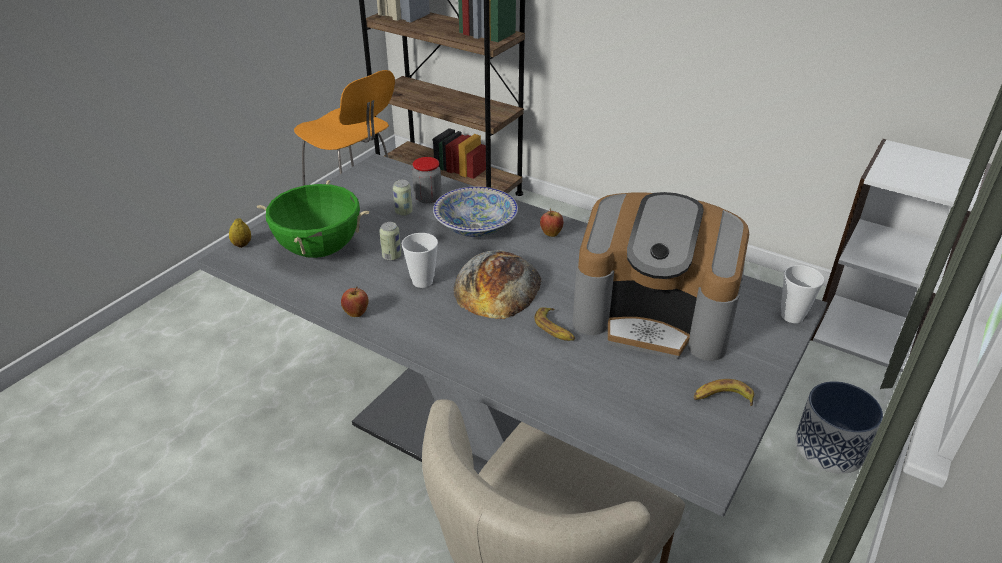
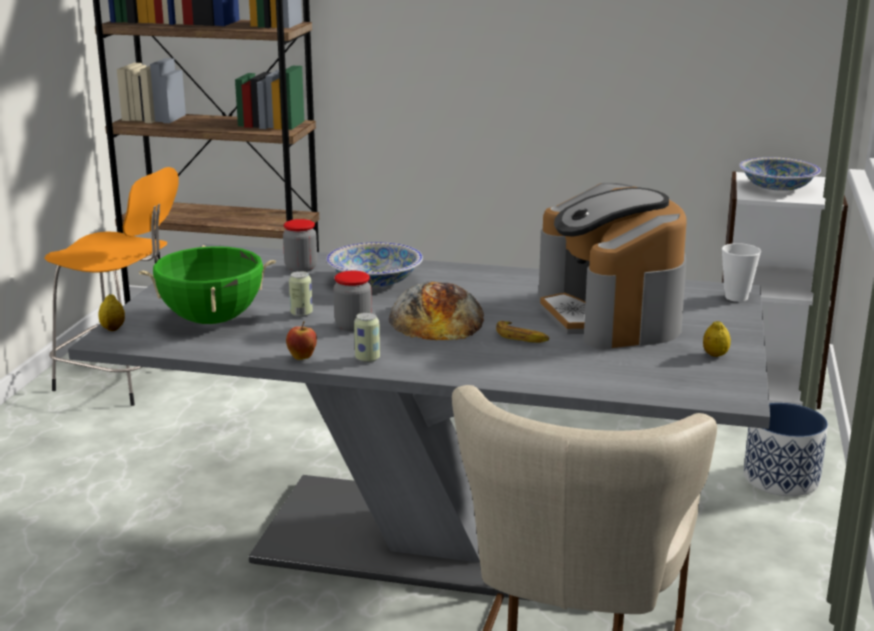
camera: 20 degrees left, 15 degrees down
can [393,180,413,216] -> can moved to [354,312,380,362]
cup [402,233,438,288] -> jar [333,271,372,332]
apple [540,208,563,237] -> none
coffee machine [572,192,749,361] -> coffee machine turned 75 degrees clockwise [539,183,686,349]
banana [694,379,754,406] -> lemon [703,321,731,357]
none -> bowl [739,157,821,191]

